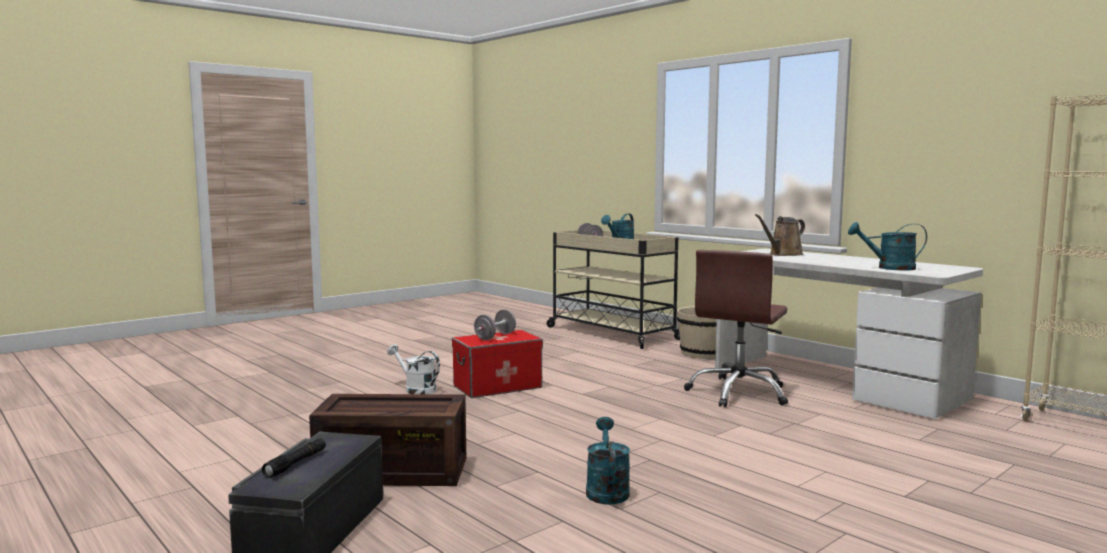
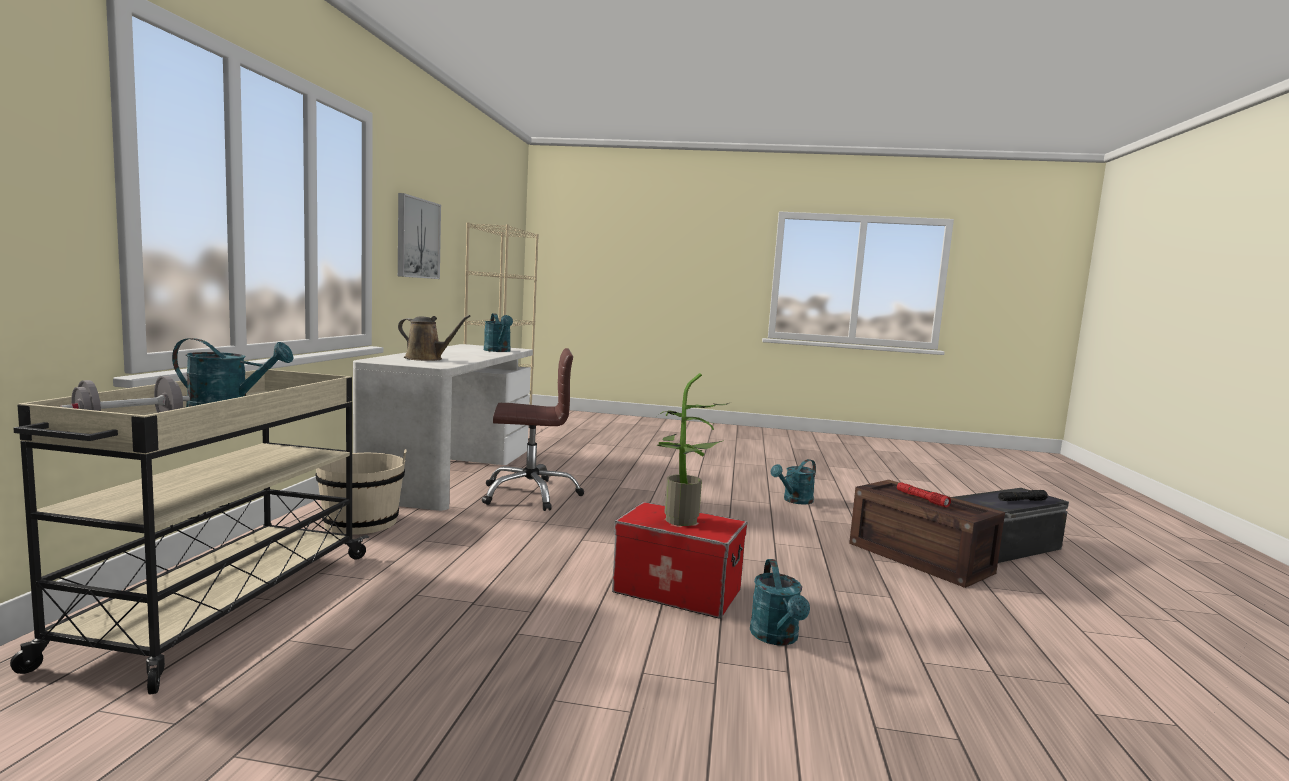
camera: 130 degrees left, 0 degrees up
white watering can [387,344,440,394] -> turquoise watering can [750,559,810,646]
grey dumbbell [474,309,516,340] -> potted plant [657,373,729,526]
none -> picture [398,193,441,279]
none -> red flashlight [897,482,951,507]

